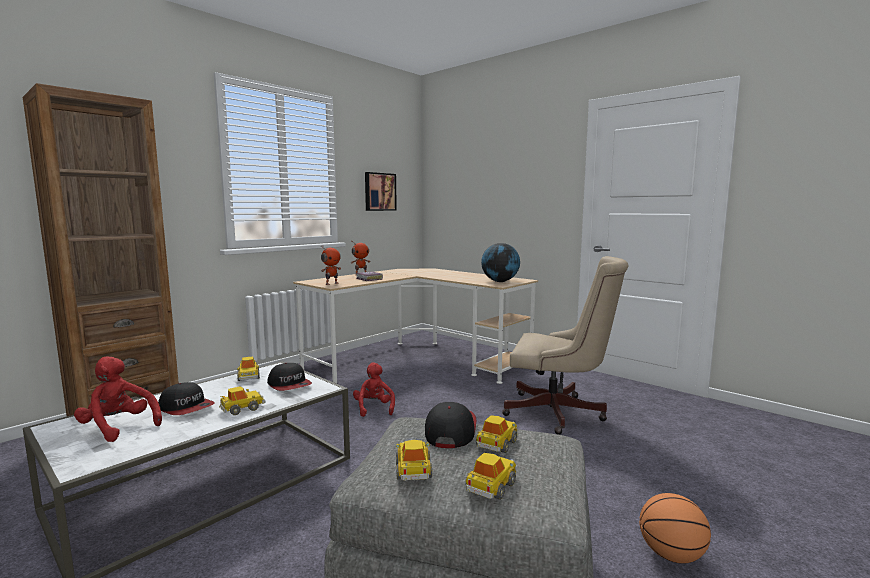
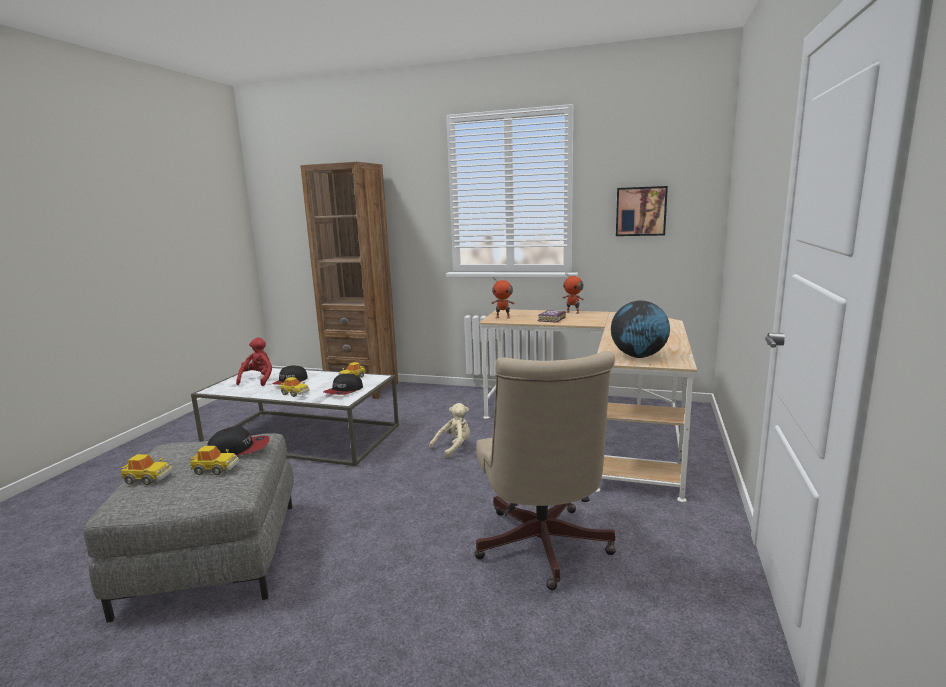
camera: 65 degrees right, 5 degrees up
red plush toy [353,362,395,417] -> beige plush toy [429,403,470,458]
toy car [396,440,432,481] -> none
basketball [639,493,711,564] -> none

